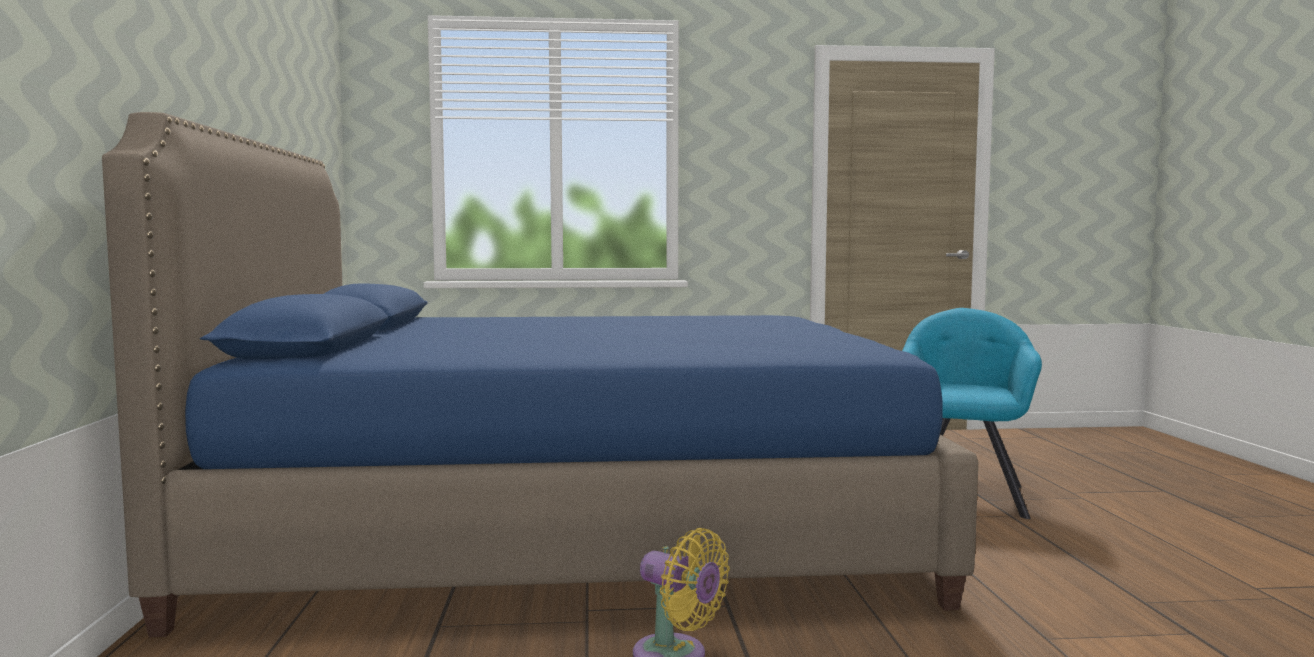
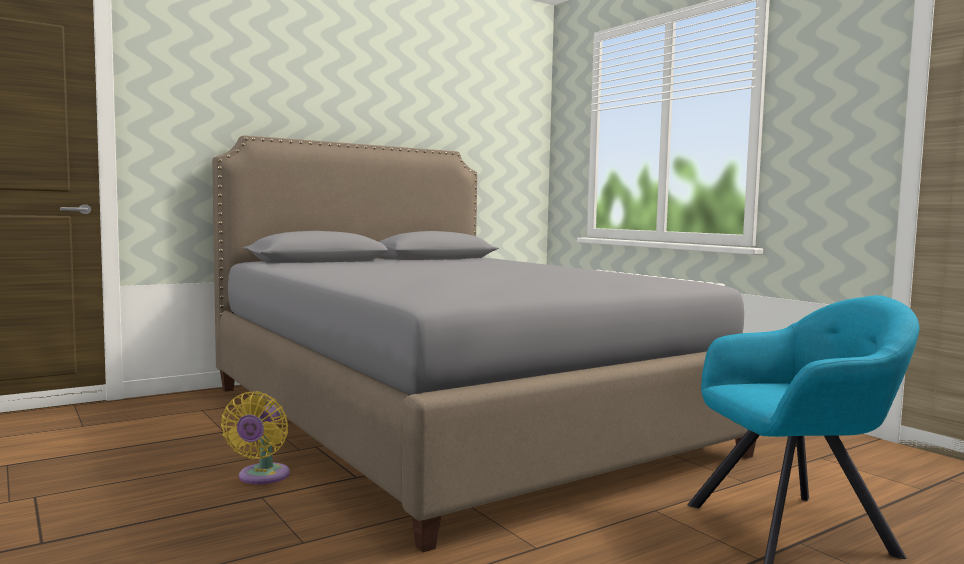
camera: 60 degrees right, 0 degrees up
blue bed [102,112,978,637] -> grey bed [212,135,757,552]

